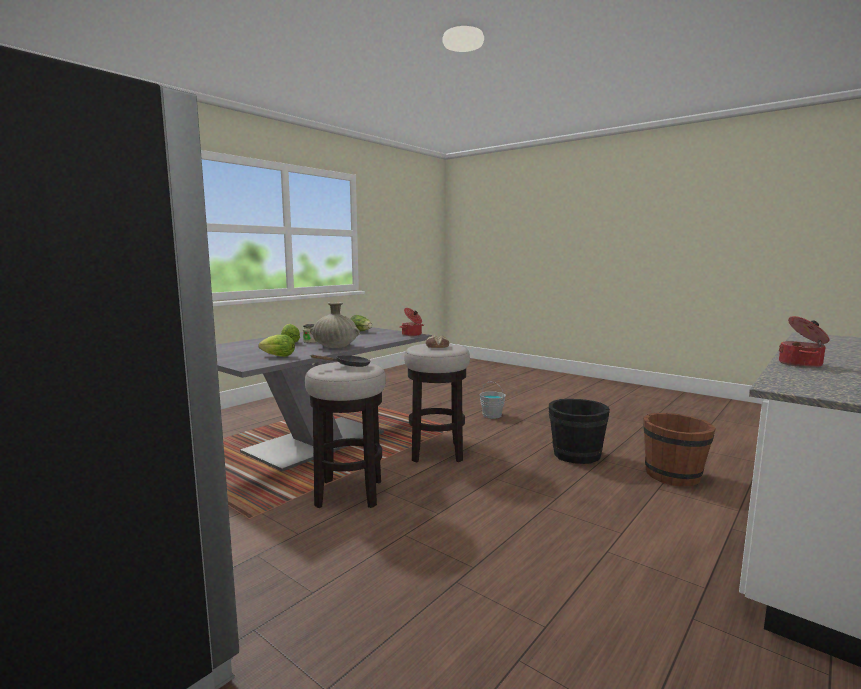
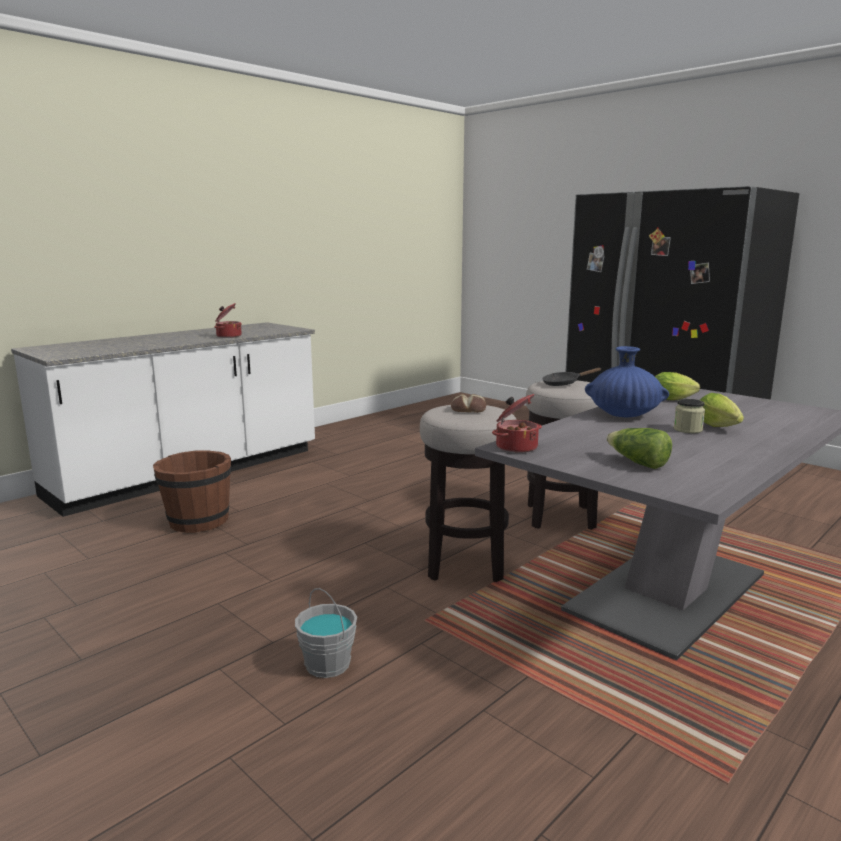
camera: 175 degrees left, 5 degrees up
beige vase [310,302,360,348] -> blue vase [585,346,669,417]
black bucket [549,399,610,464] -> none

